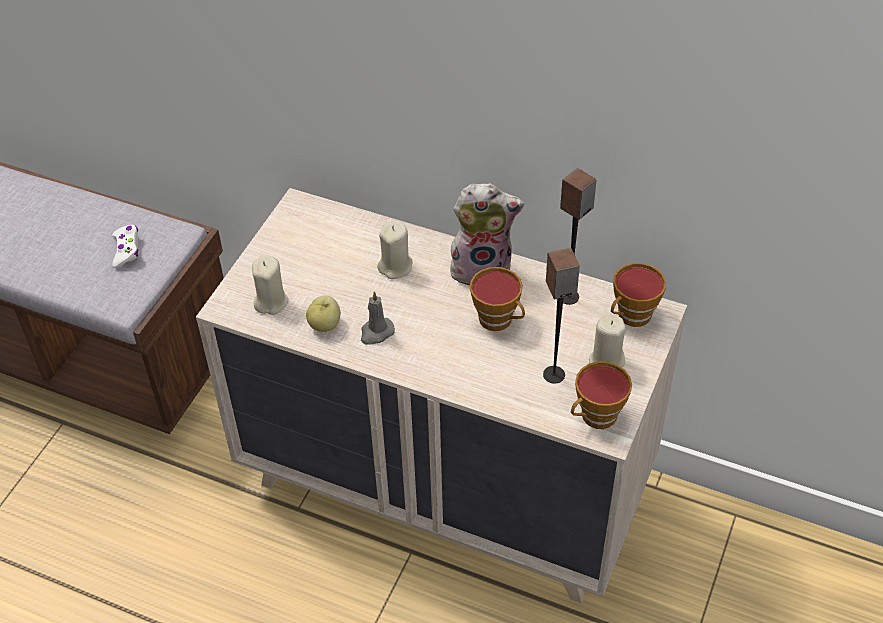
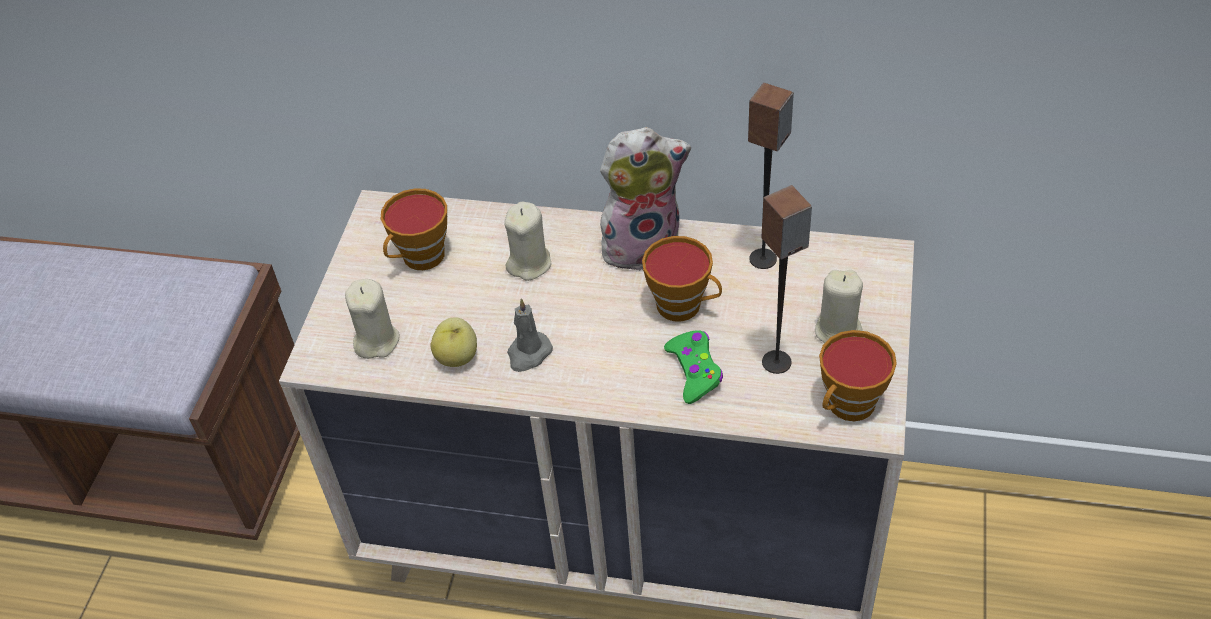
camera: 10 degrees left, 0 degrees up
white game controller [112,225,138,268] -> none
cup [611,263,666,327] -> cup moved to [381,188,447,270]
none -> green game controller [664,330,723,404]

